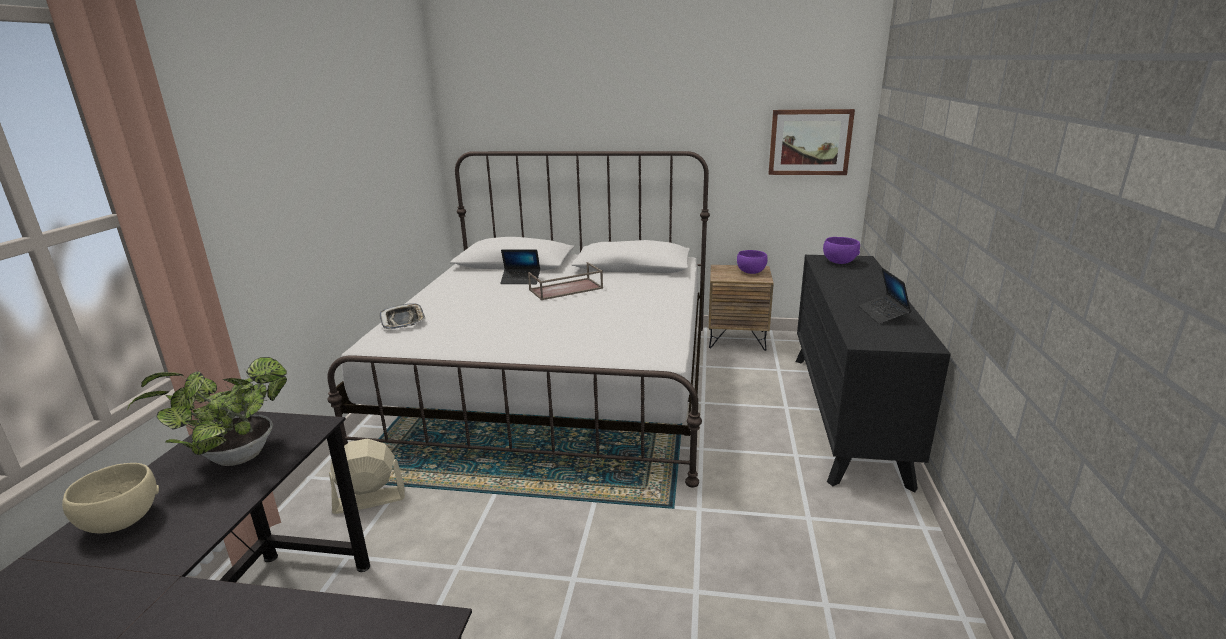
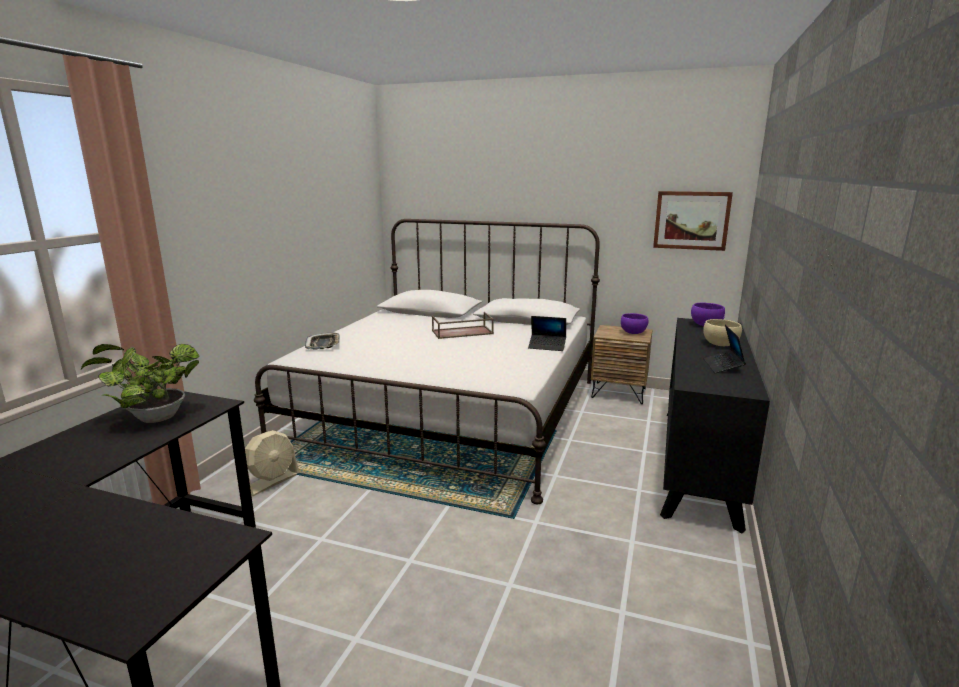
camera: 10 degrees right, 5 degrees down
beige bowl [62,463,159,533] -> beige bowl moved to [703,319,742,346]
beige fan [329,439,405,514] -> beige fan turned 135 degrees clockwise [245,430,299,496]
laptop [500,250,540,284] -> laptop moved to [528,316,566,351]

